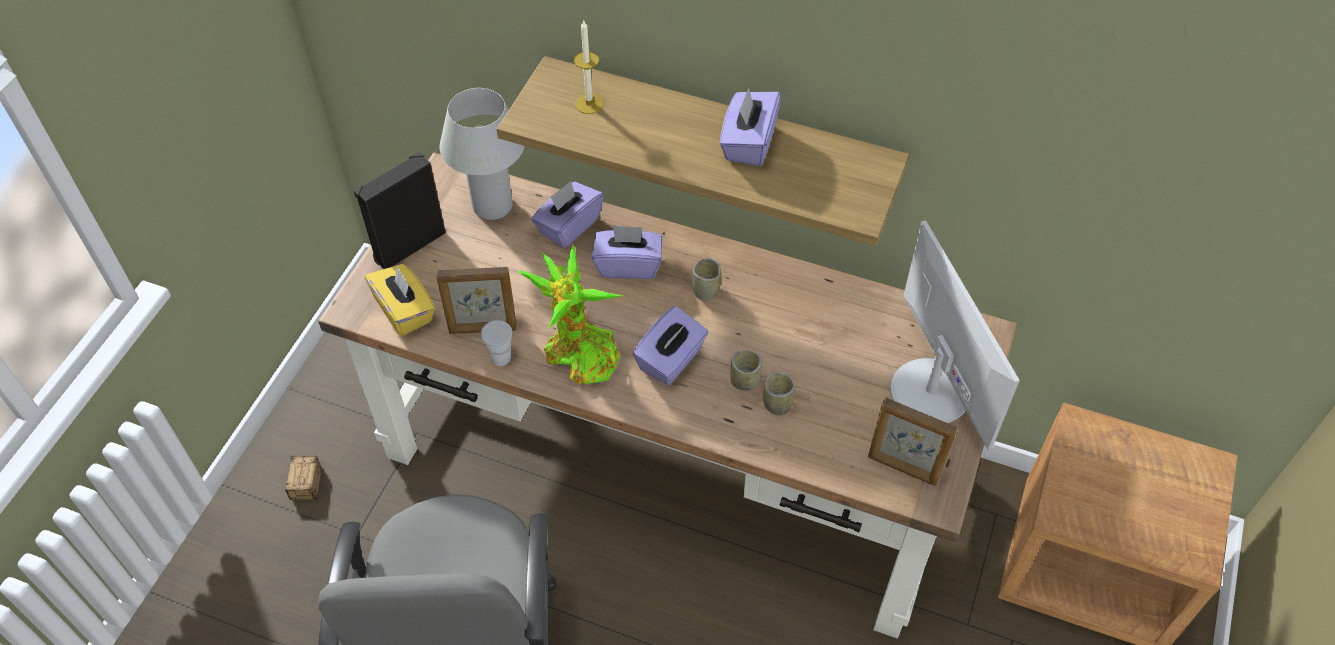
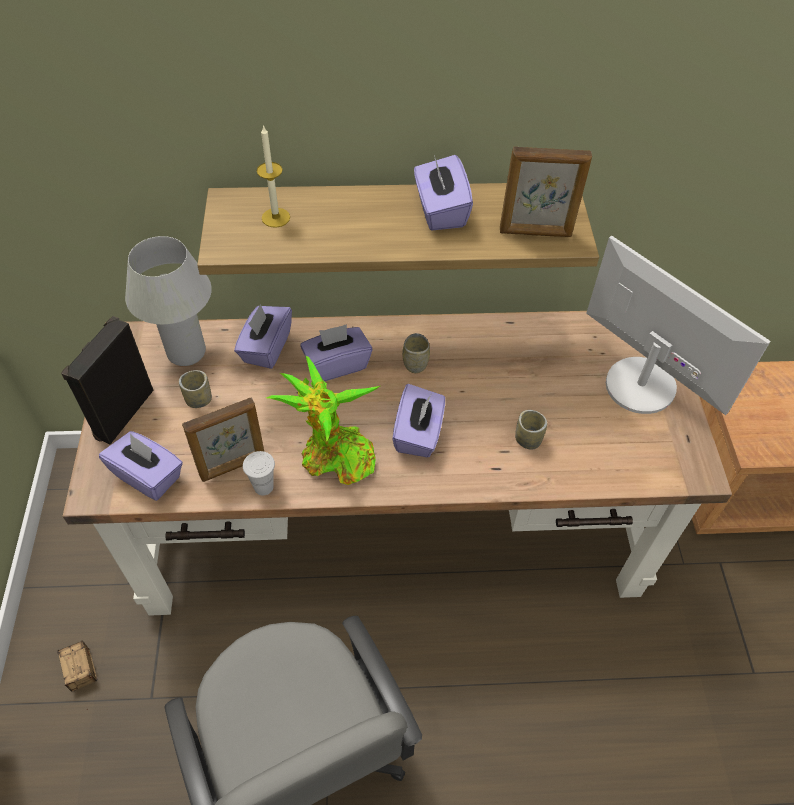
camera: 25 degrees left, 0 degrees up
yellow tissue box [365,264,435,336] -> purple tissue box [99,431,183,501]
cup [731,350,762,391] -> cup moved to [179,370,212,408]
picture frame [868,397,958,486] -> picture frame moved to [500,146,592,237]

